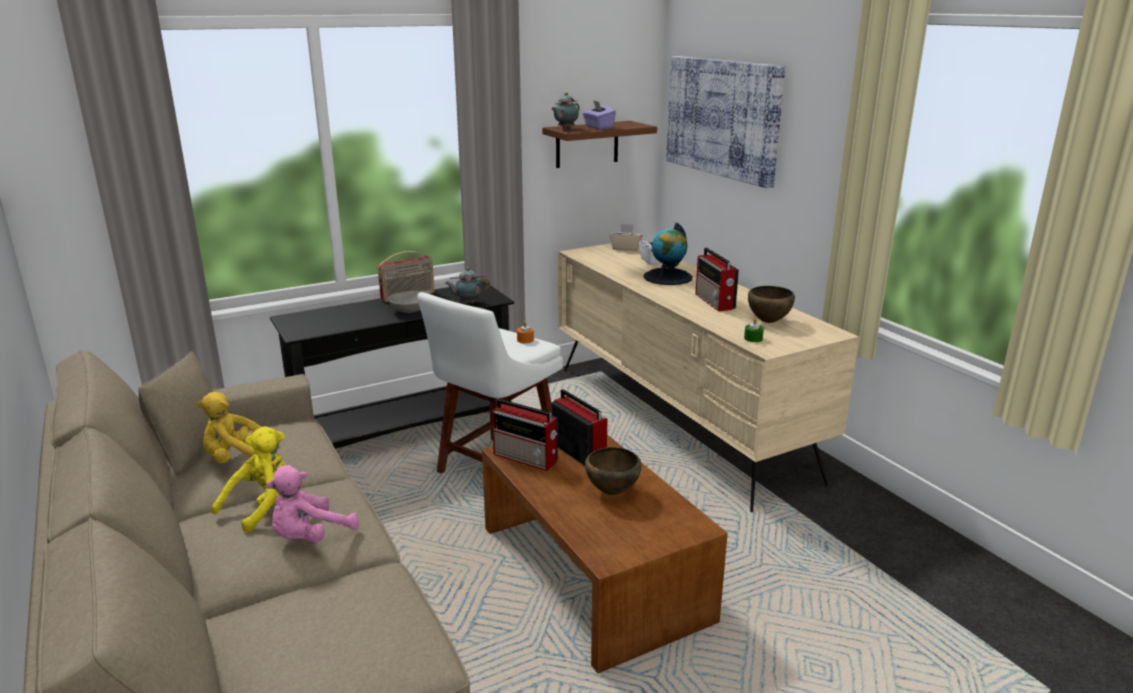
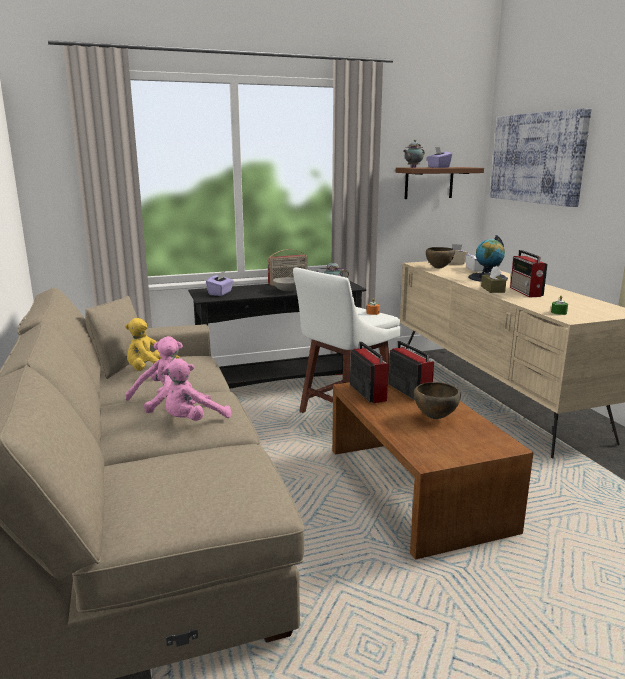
camera: 10 degrees right, 5 degrees down
yellow plush toy [212,426,286,532] -> pink plush toy [125,336,183,413]
radio [492,399,558,471] -> radio turned 150 degrees counterclockwise [350,341,389,403]
brown bowl [748,286,795,323] -> brown bowl moved to [426,247,455,269]
none -> purple tissue box [206,271,234,296]
none -> brown tissue box [481,266,506,293]

